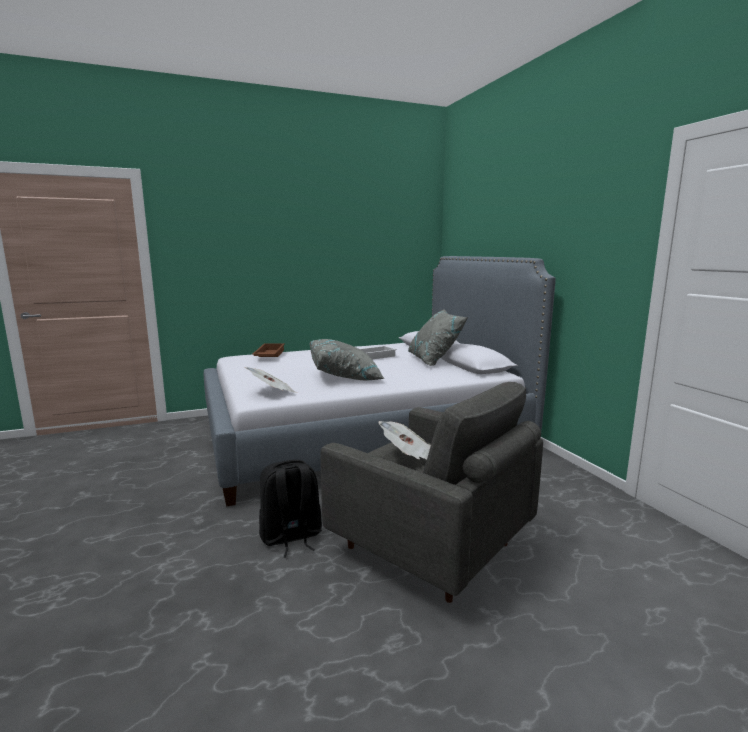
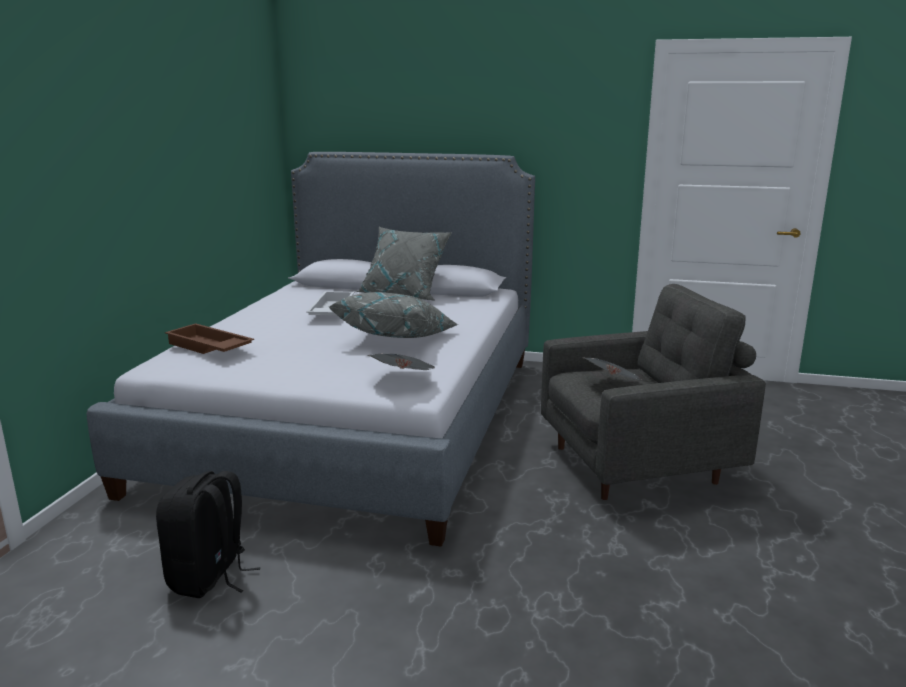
camera: 55 degrees left, 5 degrees up
black backpack [259,460,322,558] -> black backpack moved to [156,471,260,598]

